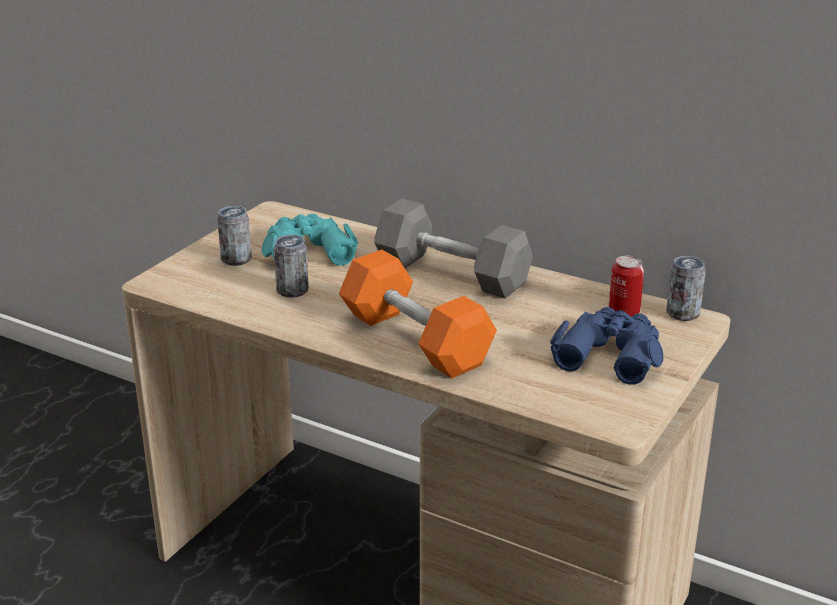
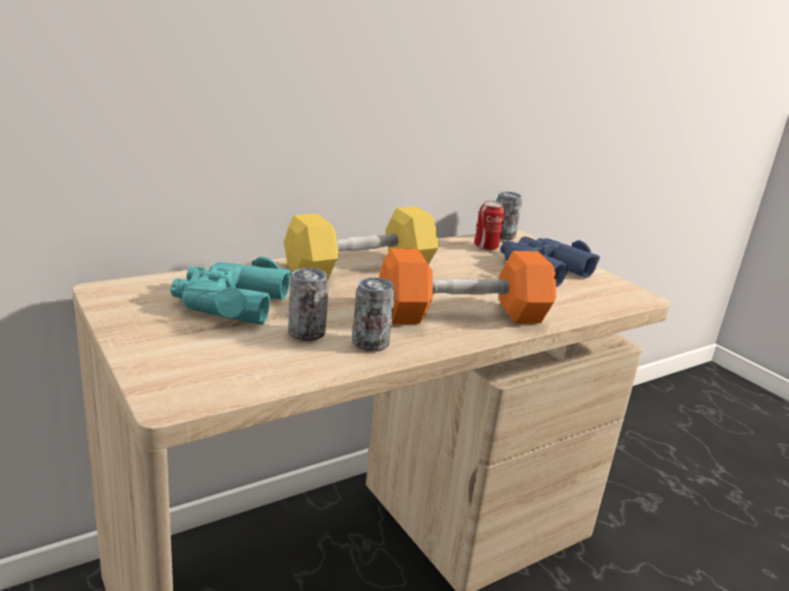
camera: 65 degrees left, 5 degrees down
can [217,206,252,266] -> can moved to [352,277,395,352]
grey dumbbell [374,199,533,299] -> yellow dumbbell [284,206,439,280]

